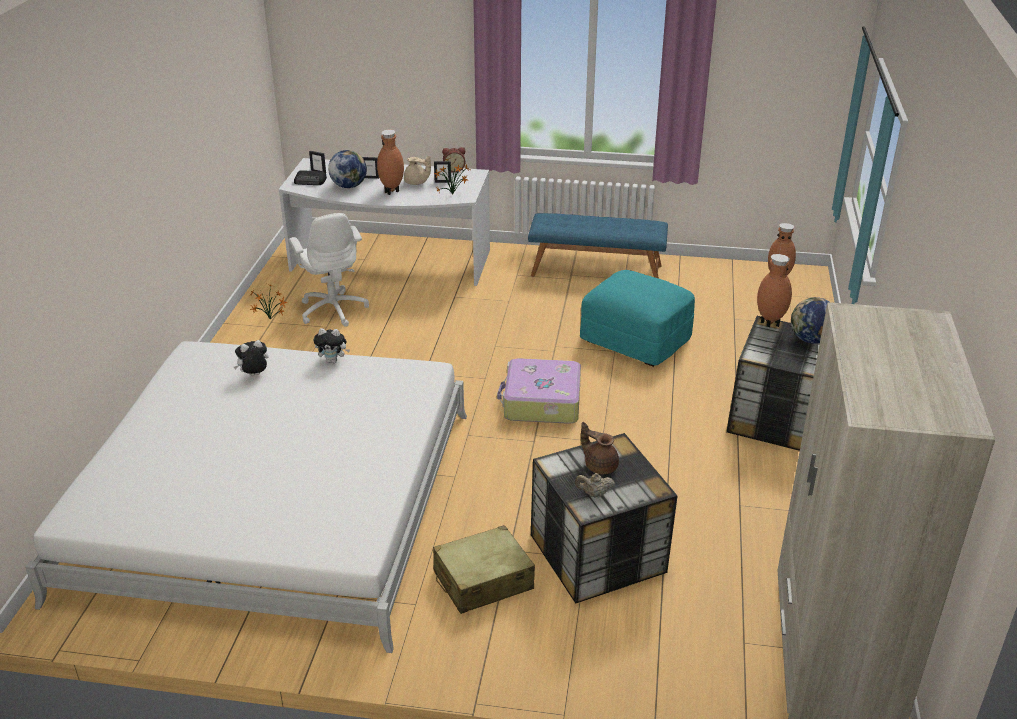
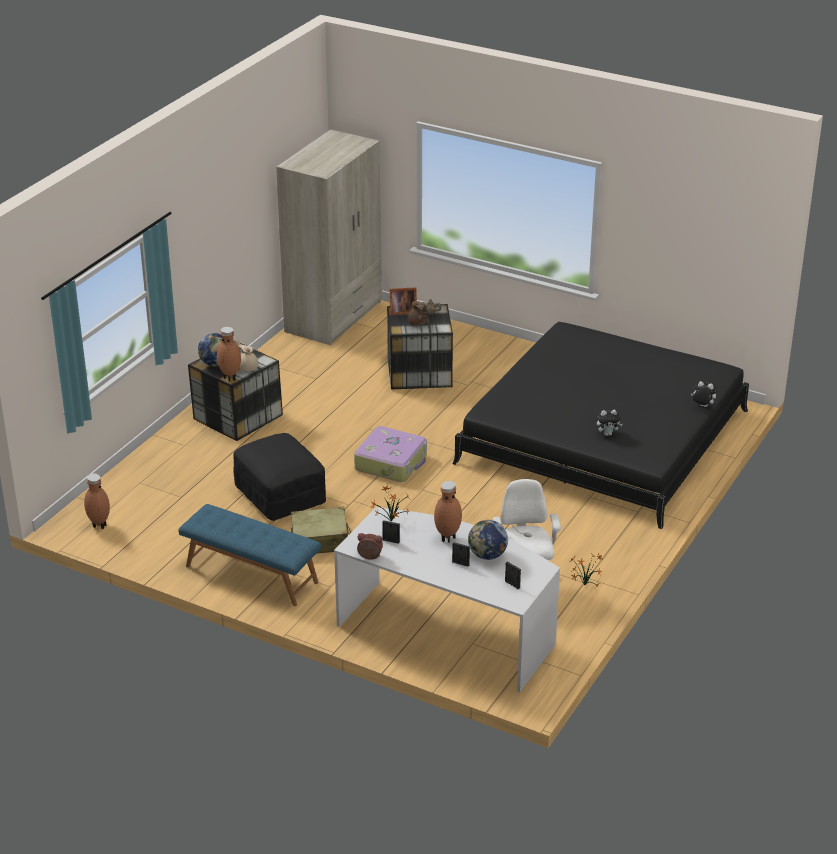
camera: 160 degrees left, 0 degrees up
white bed [25,341,467,653] -> black bed [452,322,749,529]
radio [294,170,327,185] -> none
plush toy [313,328,350,363] -> plush toy moved to [691,381,717,407]
beige teapot [404,156,431,185] -> beige teapot moved to [235,339,258,371]
beige suitcase [433,525,535,614] -> beige suitcase moved to [291,507,351,553]
turquoise ottoman [580,270,695,367] -> black ottoman [233,433,326,521]
none -> picture frame [390,287,417,315]

